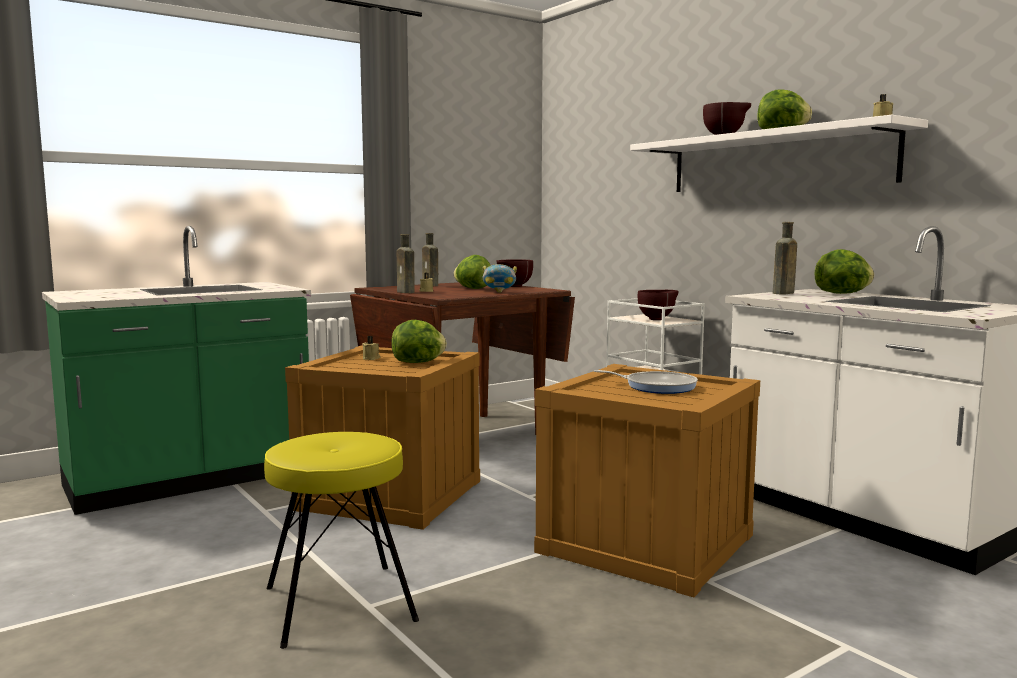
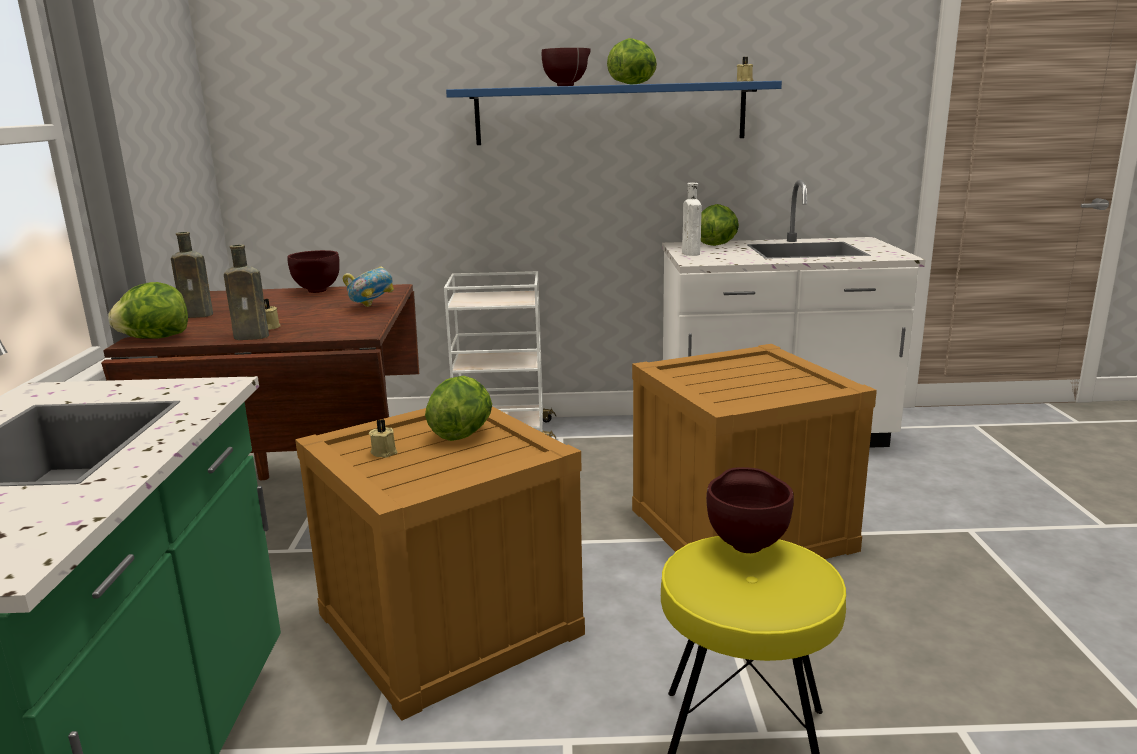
camera: 55 degrees left, 10 degrees up
lettuce [454,255,491,289] -> lettuce moved to [108,282,188,339]
frying pan [594,370,698,394] -> none
white shelf [630,115,928,192] -> blue shelf [446,81,782,145]
brown bowl [638,290,679,320] -> brown bowl moved to [706,467,794,553]
brown bottle [773,222,797,294] -> white bottle [682,183,702,256]

